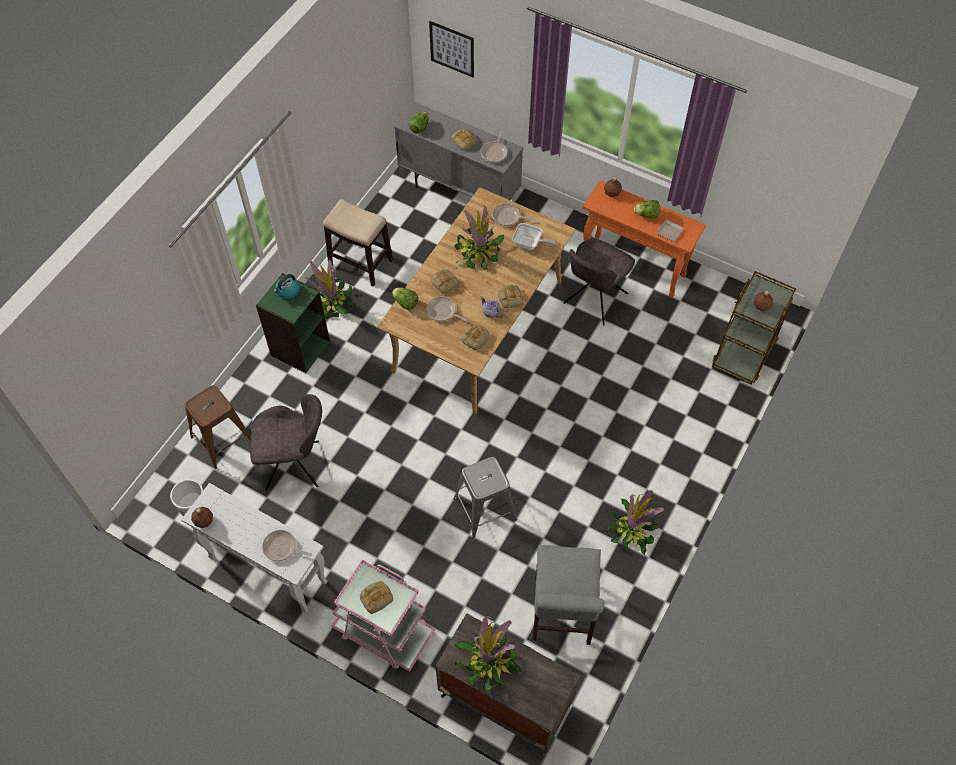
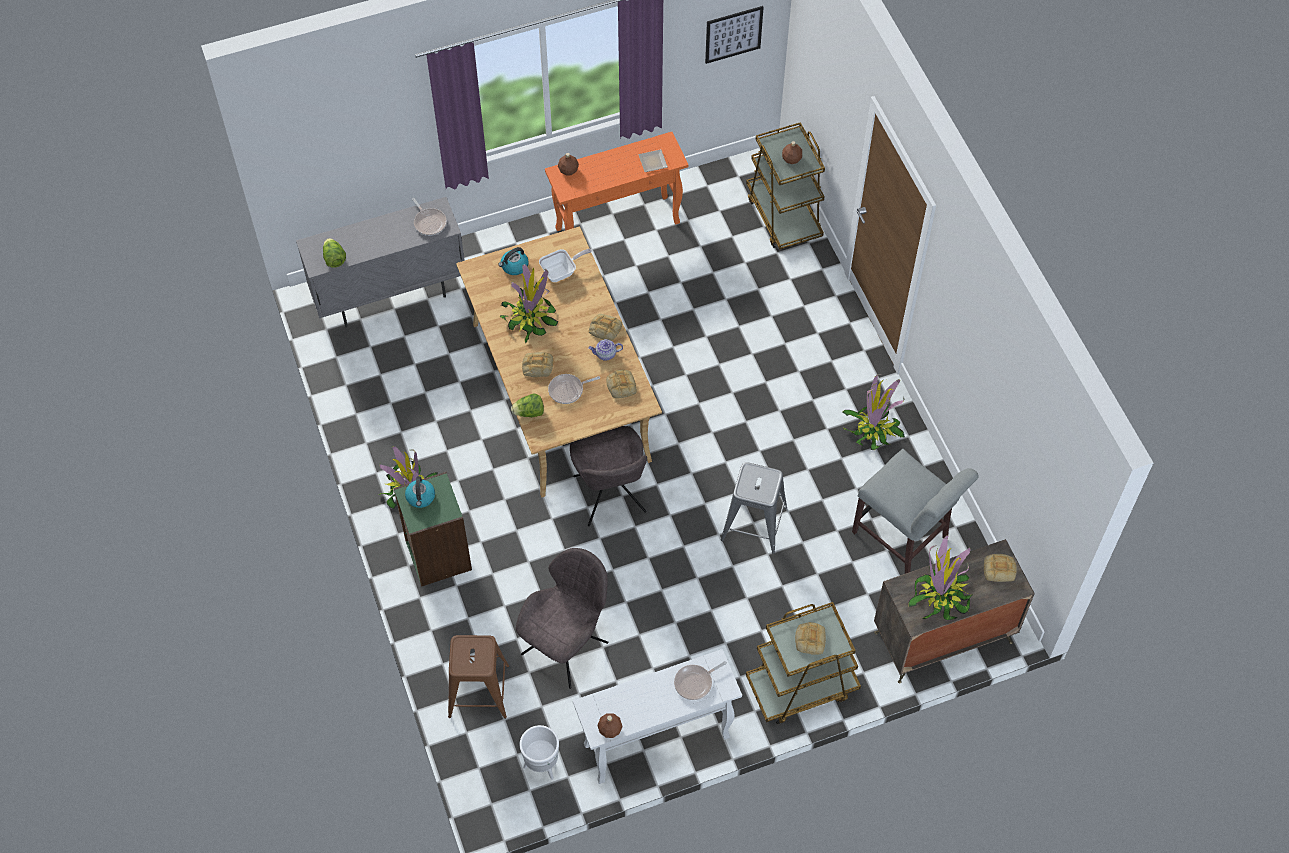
camera: 50 degrees left, 0 degrees up
stool [323,199,393,287] -> none
pink cart [332,560,435,672] -> brown cart [746,602,861,724]
picture [429,21,474,77] -> picture moved to [705,6,764,64]
bread [451,129,478,151] -> bread moved to [984,554,1017,582]
frying pan [492,203,535,226] -> kettle [499,247,529,275]
grey chair [564,238,635,325] -> grey chair moved to [570,426,647,526]
lettuce [634,200,660,218] -> none

